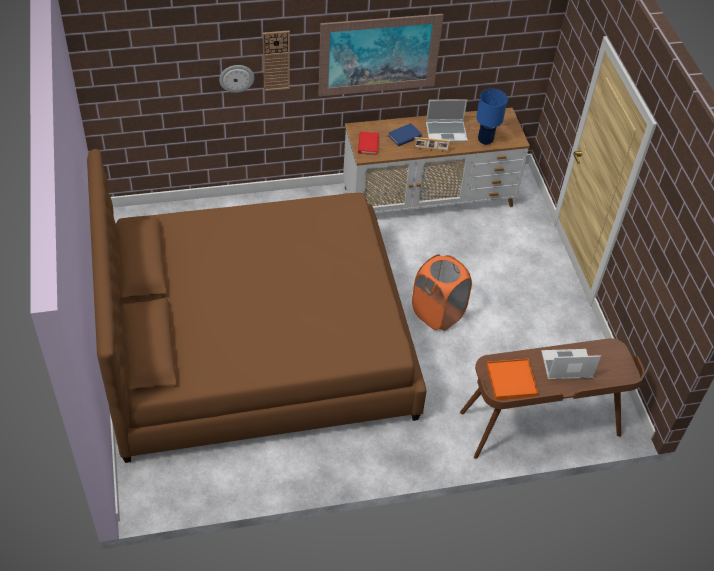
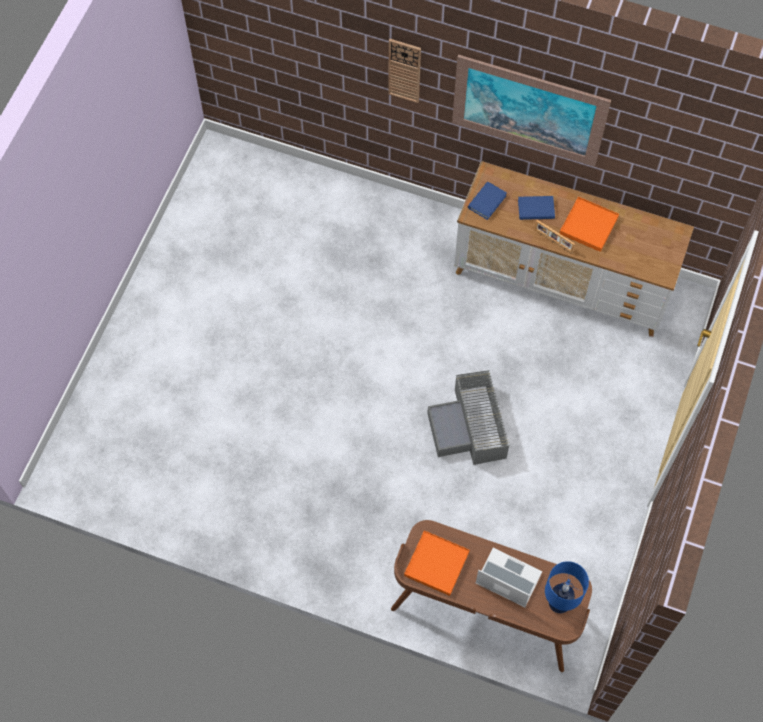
camera: 35 degrees right, 15 degrees up
brown bed [87,149,427,463] -> none
wall clock [219,65,254,93] -> none
red book [358,132,379,155] -> blue book [468,182,507,220]
orange laundry basket [412,254,472,331] -> grey storage box [427,370,510,465]
laptop [426,99,468,142] -> orange tray [559,197,619,252]
blue table lamp [476,89,508,145] -> blue table lamp moved to [545,561,589,613]

